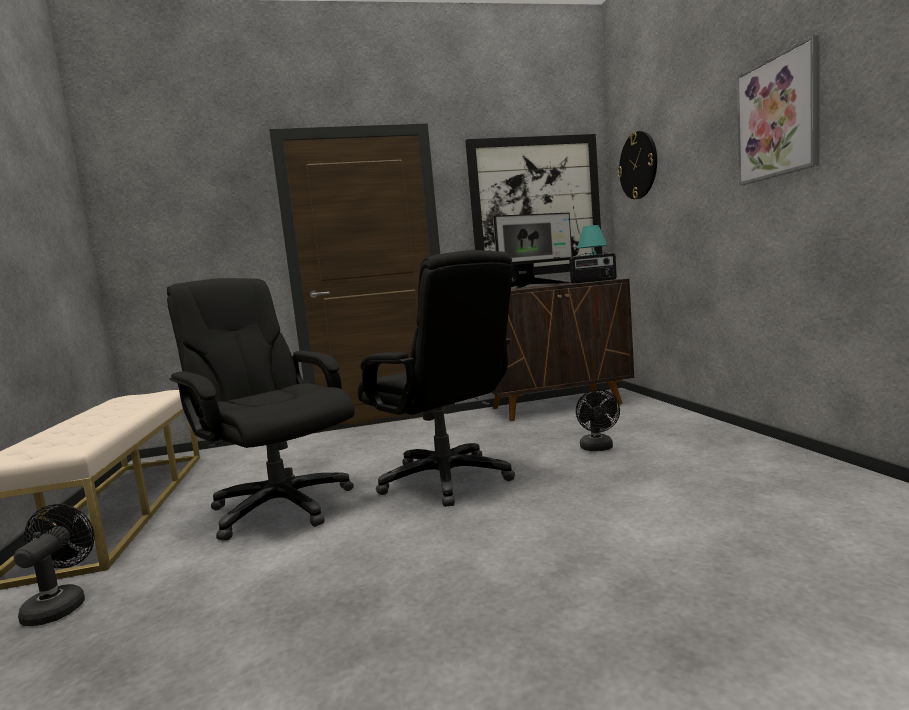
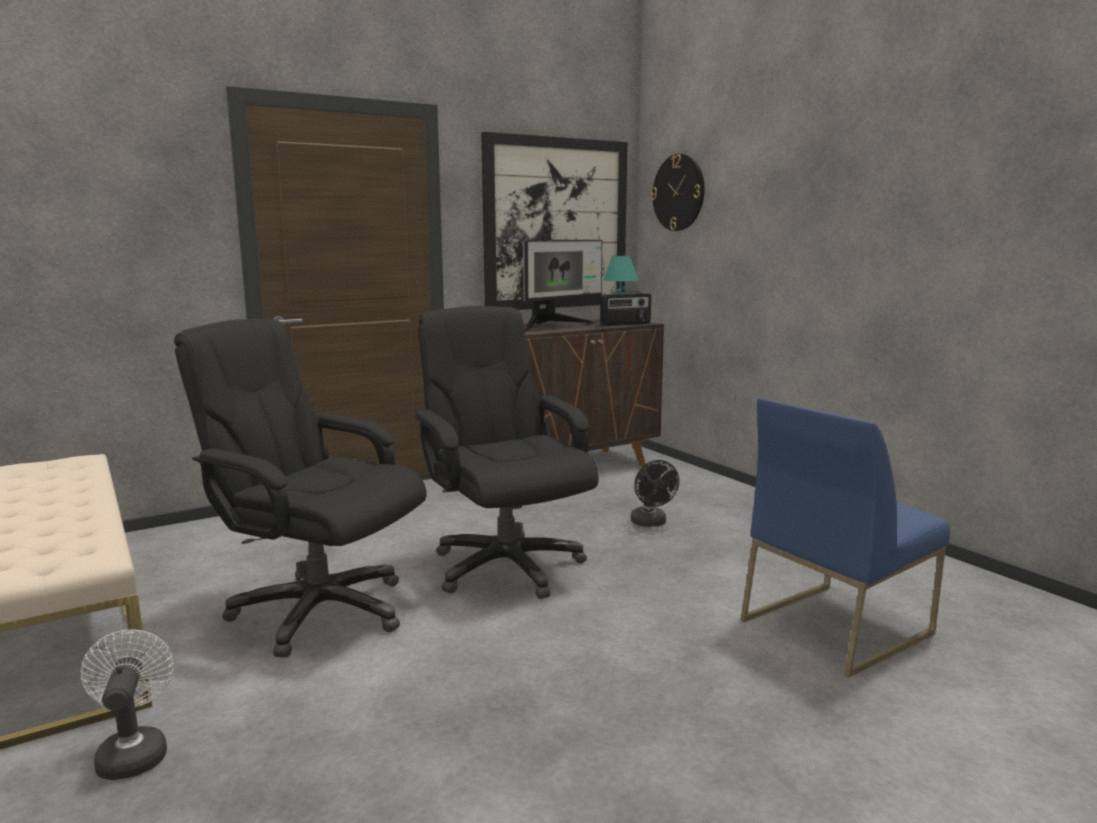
camera: 20 degrees left, 5 degrees up
black fan [14,504,95,626] -> white fan [80,629,174,780]
black office chair [358,250,515,507] -> black office chair turned 150 degrees counterclockwise [413,306,598,599]
picture [737,35,820,185] -> none
none -> blue chair [741,398,950,677]

